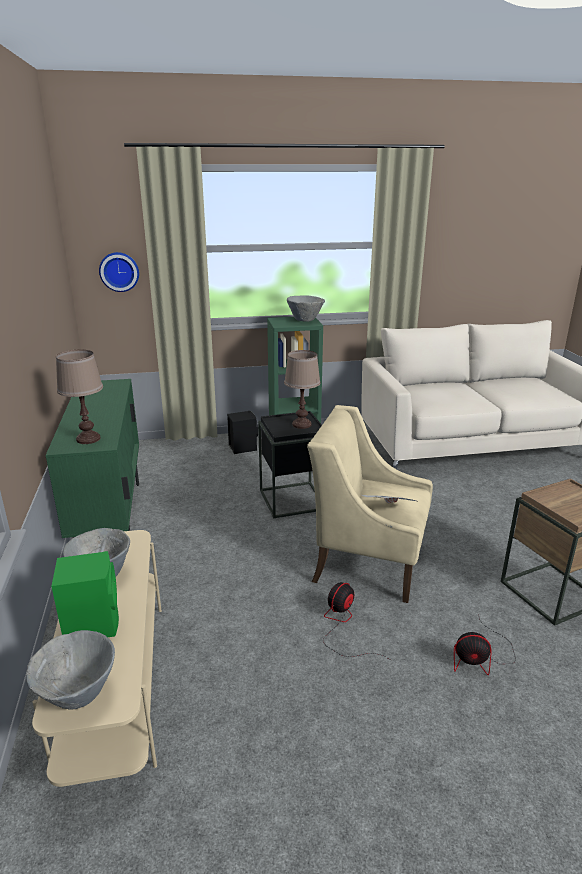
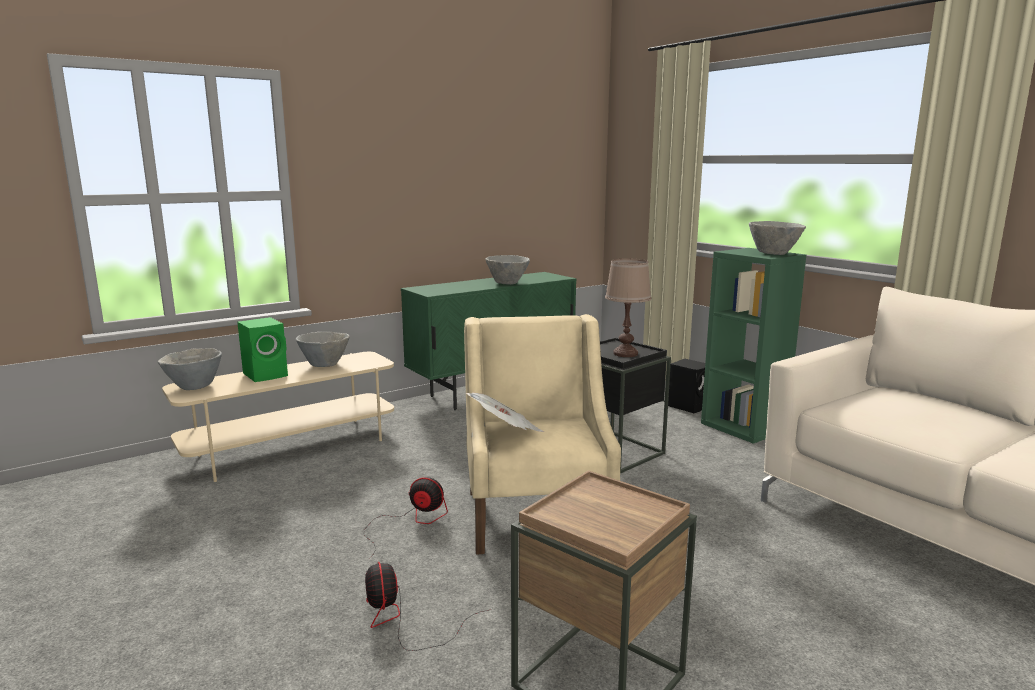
camera: 65 degrees right, 10 degrees down
brown table lamp [56,349,103,444] -> none
wall clock [99,252,139,292] -> none
none -> grey bowl [486,255,530,285]

